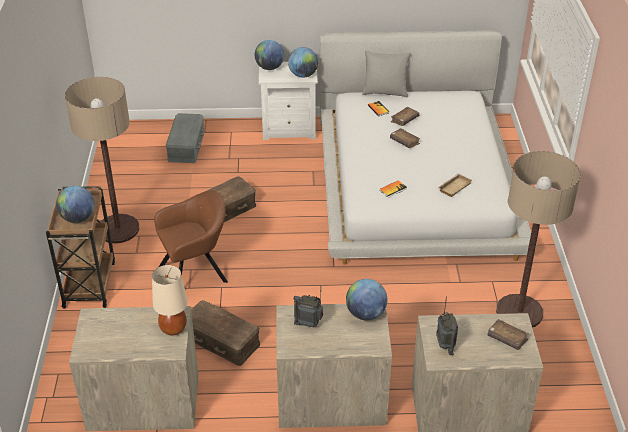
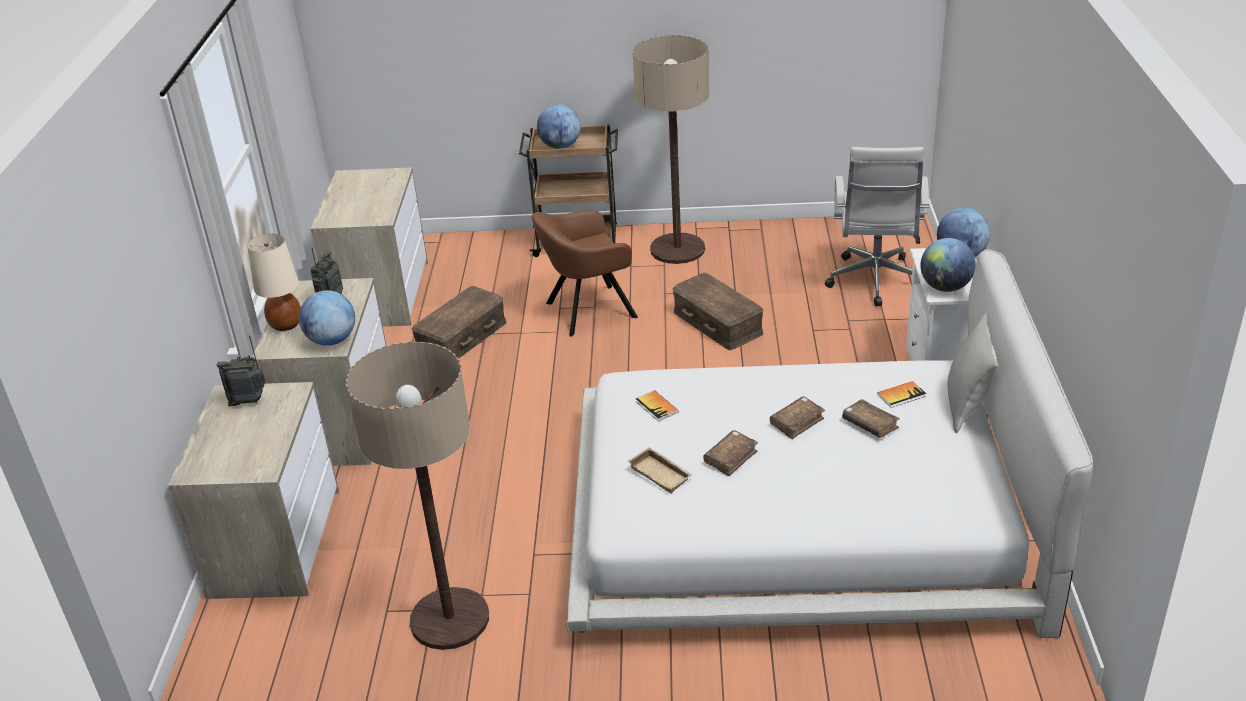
camera: 95 degrees right, 5 degrees down
beige table lamp [152,265,188,335] -> beige table lamp moved to [247,234,301,331]
brown armchair [154,190,228,283] -> brown armchair turned 90 degrees clockwise [532,210,638,337]
grey storage box [166,113,205,163] -> white office chair [825,147,929,306]
brown book [488,319,529,350] -> brown book moved to [703,430,758,476]

